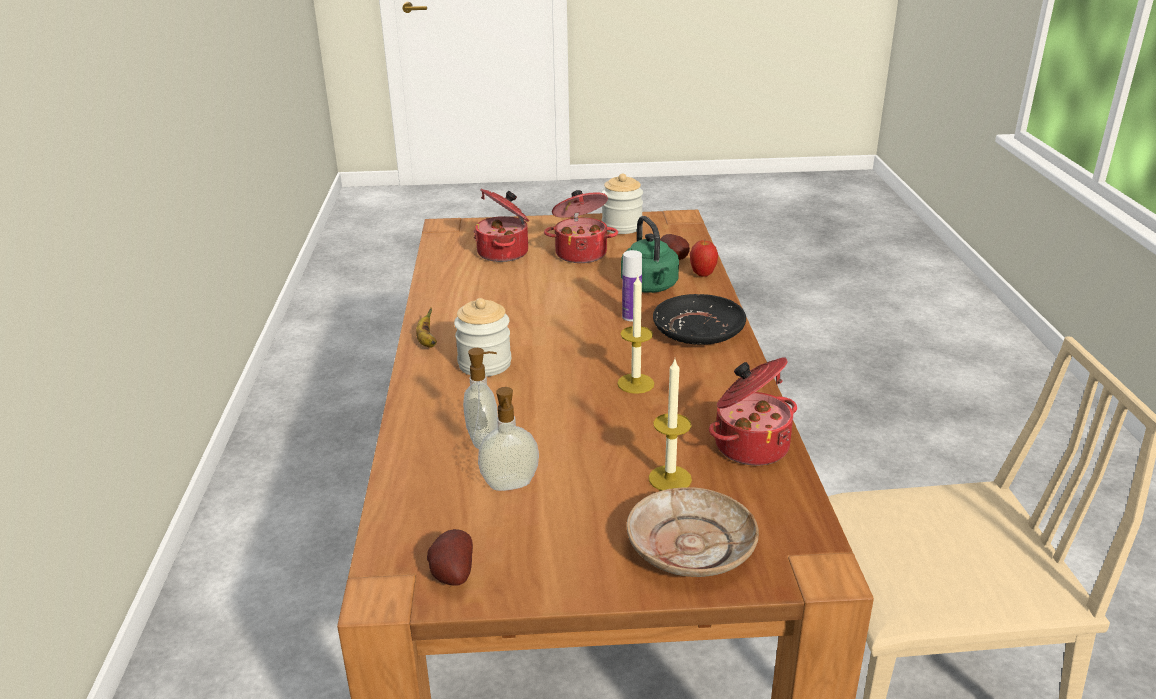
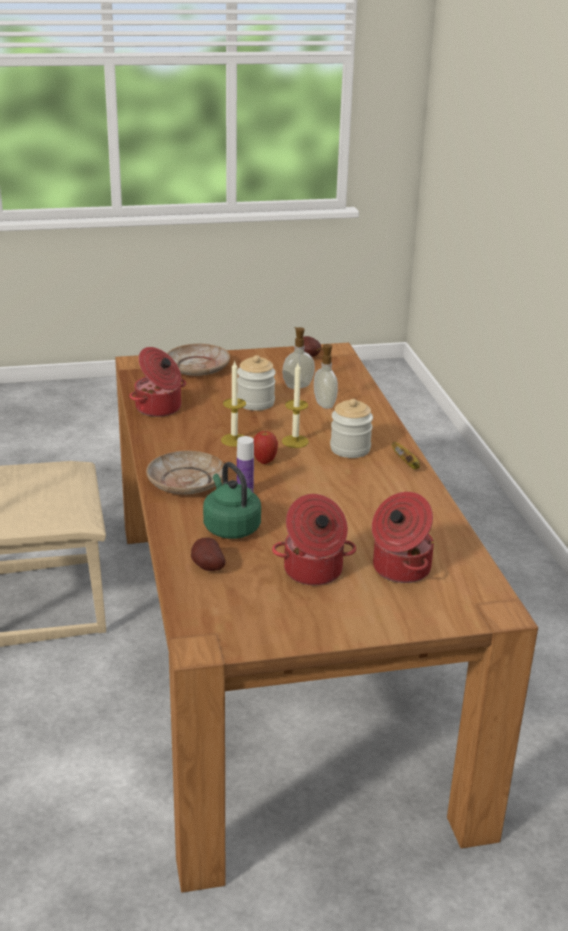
camera: 170 degrees right, 0 degrees up
jar [602,174,643,234] -> jar moved to [237,355,276,411]
candle [649,359,692,491] -> candle moved to [282,363,309,448]
black plate [653,294,746,345] -> beige plate [146,451,224,494]
apple [690,240,718,277] -> apple moved to [254,431,278,464]

